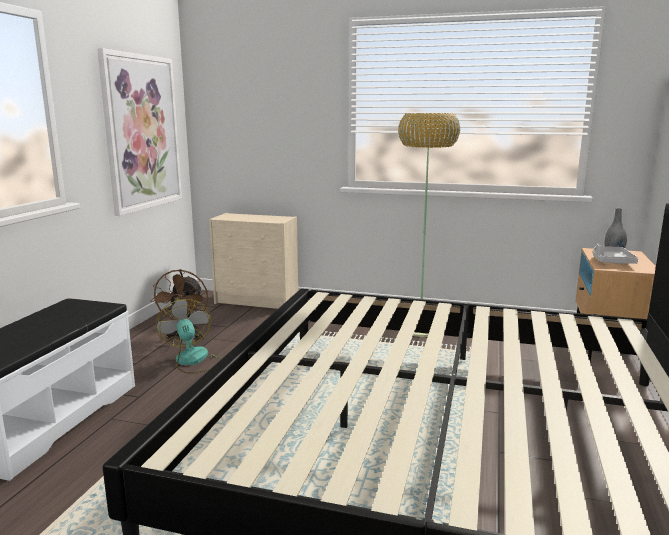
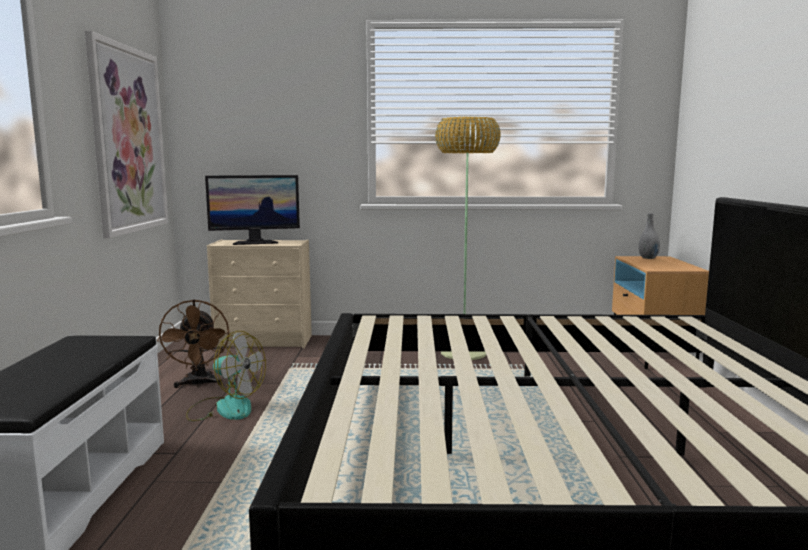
camera: 15 degrees left, 5 degrees down
fan [156,299,223,374] -> fan turned 150 degrees clockwise [186,331,266,421]
grey tray [593,244,638,264] -> none
none -> monitor [205,175,300,245]

